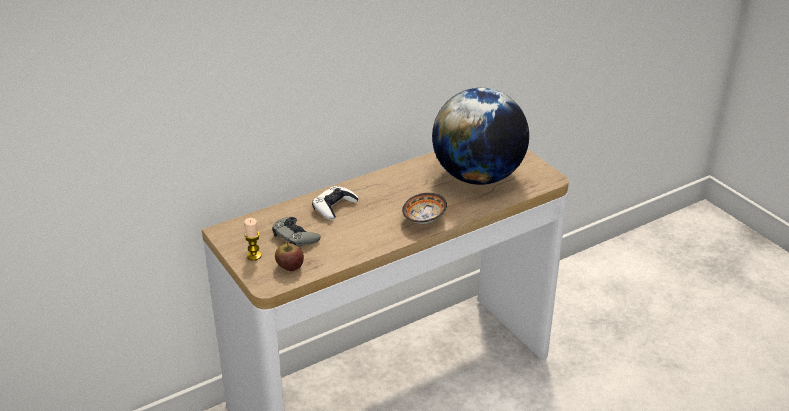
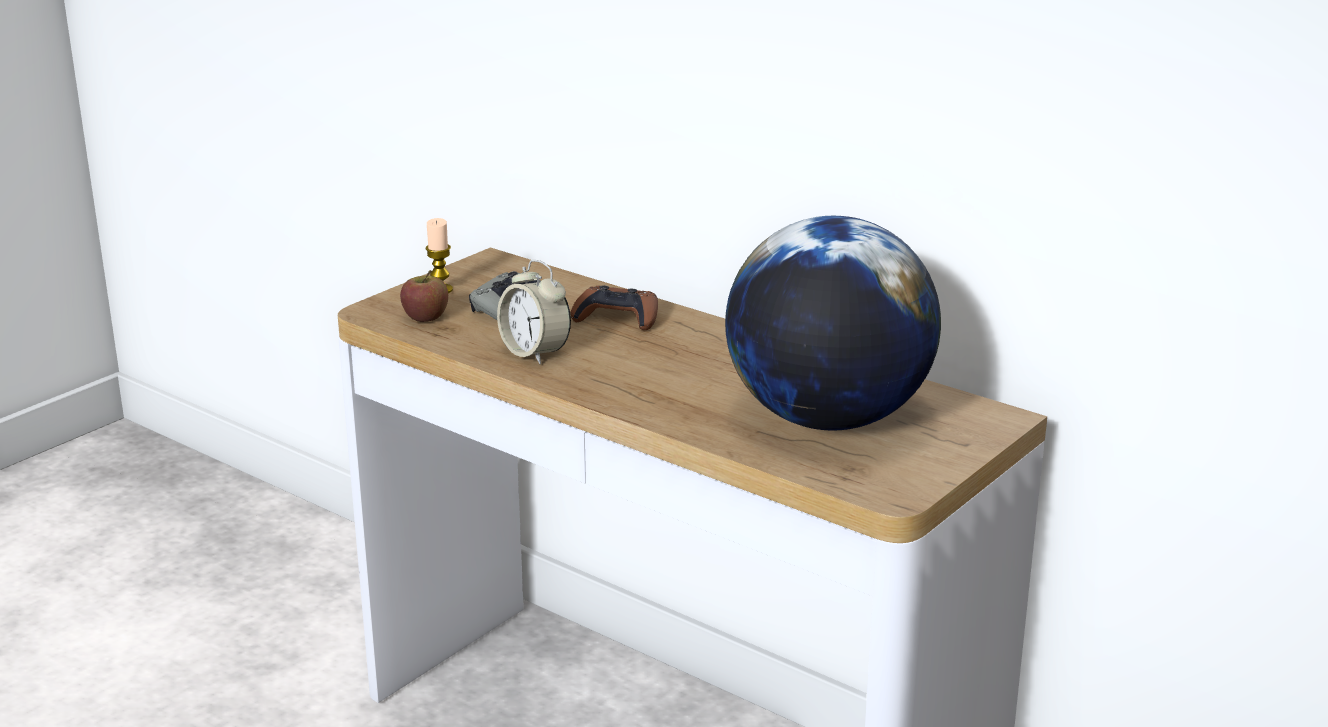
camera: 70 degrees right, 10 degrees down
white game controller [312,186,358,220] -> brown game controller [571,286,658,330]
bowl [402,193,447,224] -> none
none -> alarm clock [497,260,571,364]

